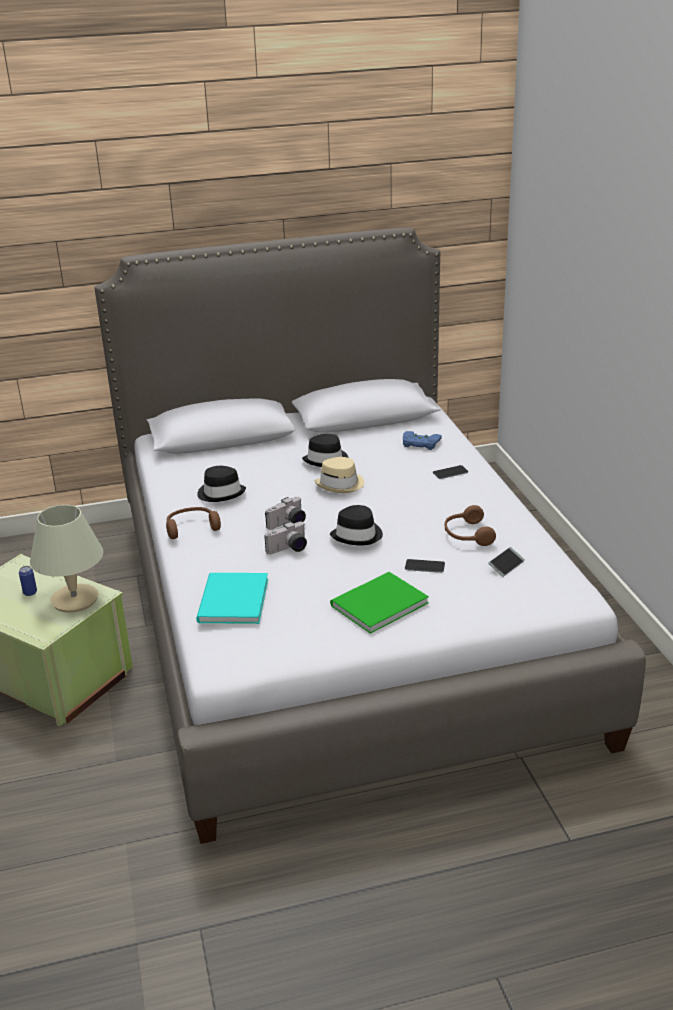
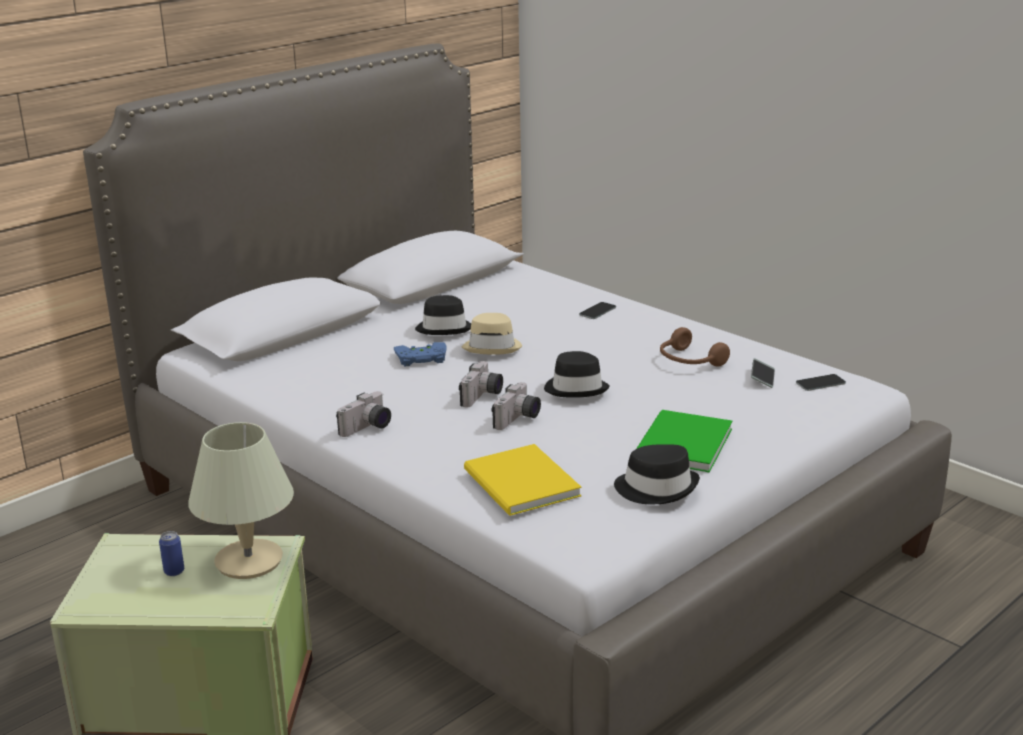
camera: 30 degrees left, 5 degrees down
brown headphones [166,507,221,539] -> camera [336,391,391,437]
turquoise book [196,573,268,624] -> yellow book [464,444,581,516]
black hat [197,466,246,502] -> black hat moved to [614,444,700,504]
blue game controller [403,431,442,450] -> blue game controller moved to [394,342,447,367]
phone [405,559,445,573] -> phone moved to [796,374,846,391]

